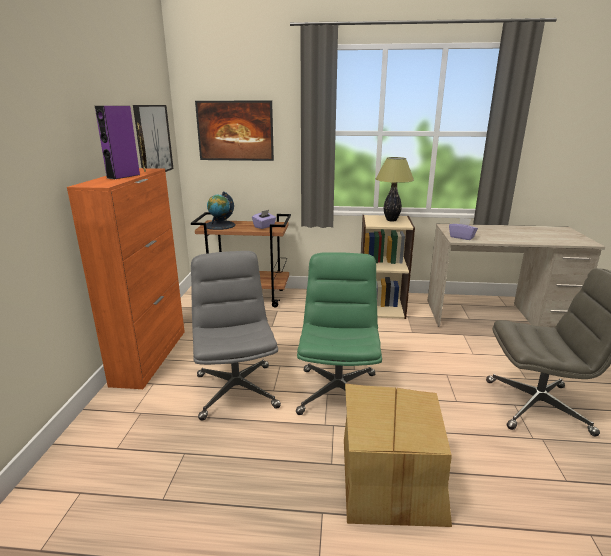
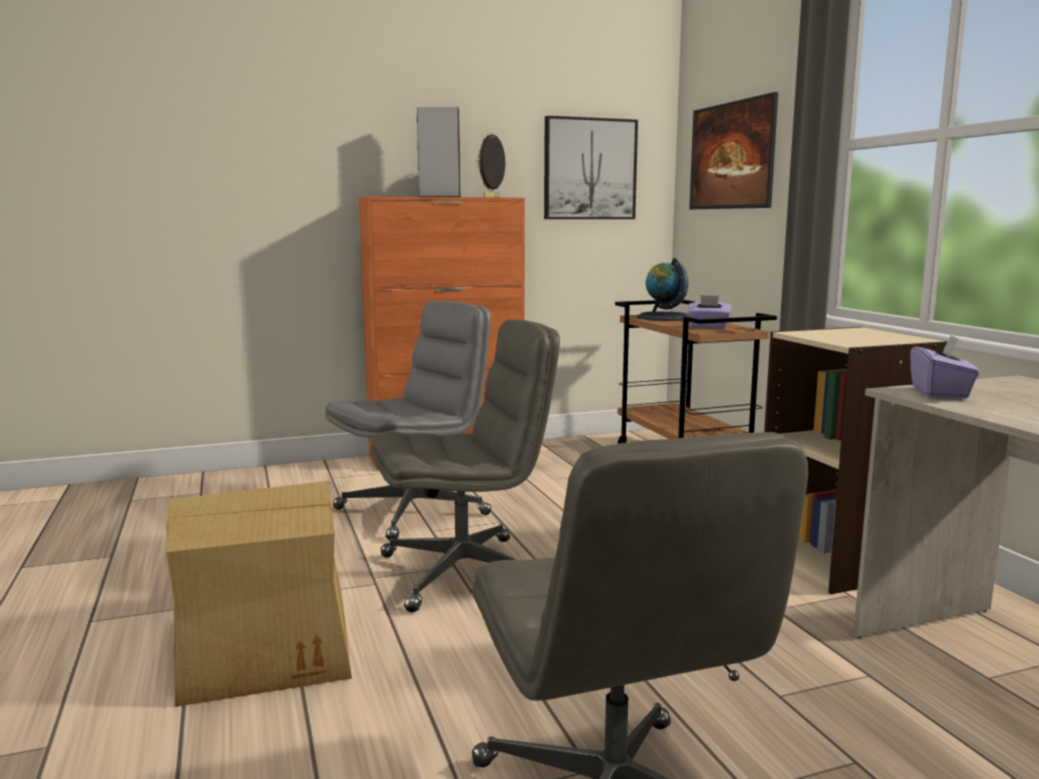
camera: 65 degrees right, 10 degrees down
purple speaker [95,106,140,179] -> grey speaker [417,107,460,197]
green office chair [296,252,382,415] -> grey office chair [370,319,560,613]
table lamp [376,157,414,222] -> none

